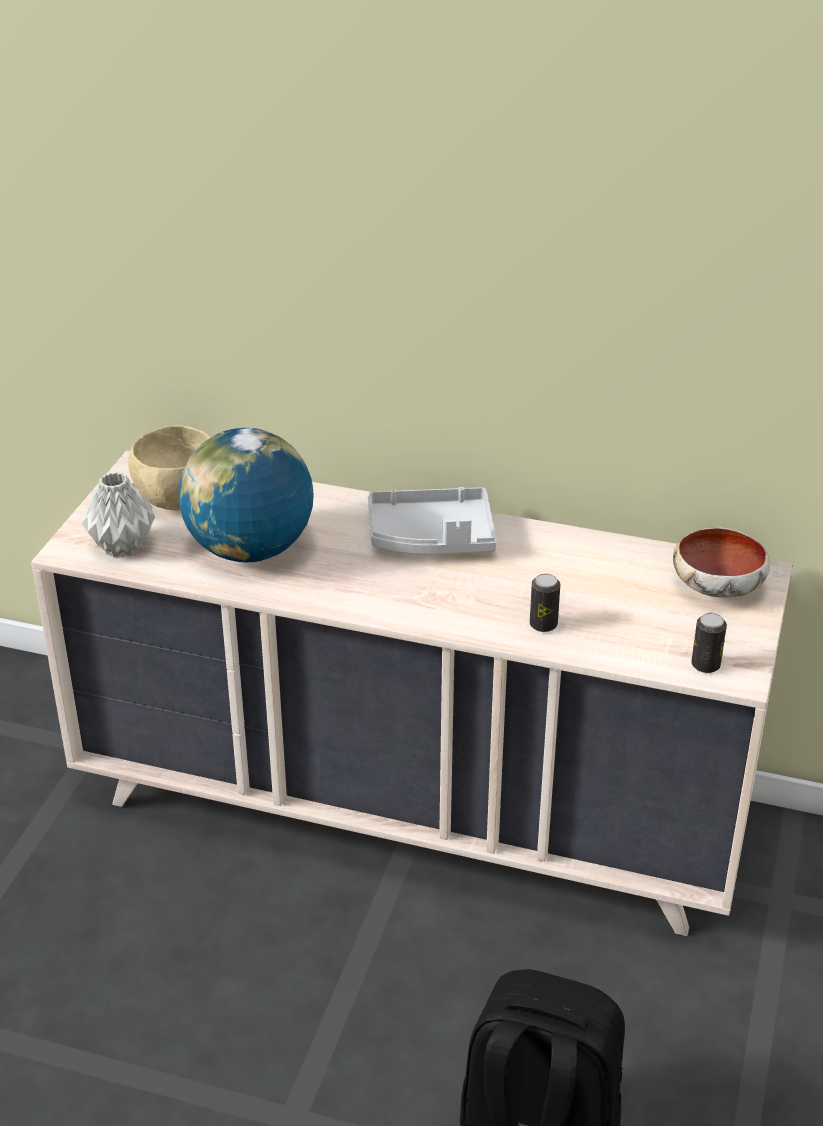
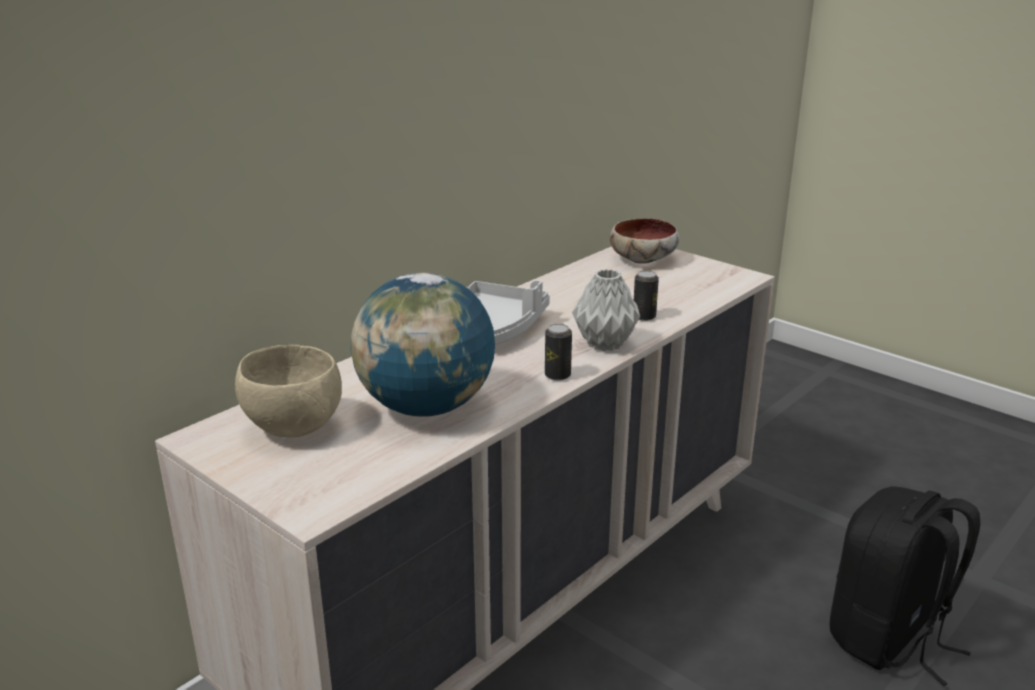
camera: 65 degrees left, 10 degrees down
grey vase [82,472,155,558] -> grey vase moved to [572,269,640,351]
can [691,613,727,673] -> can moved to [545,324,572,381]

